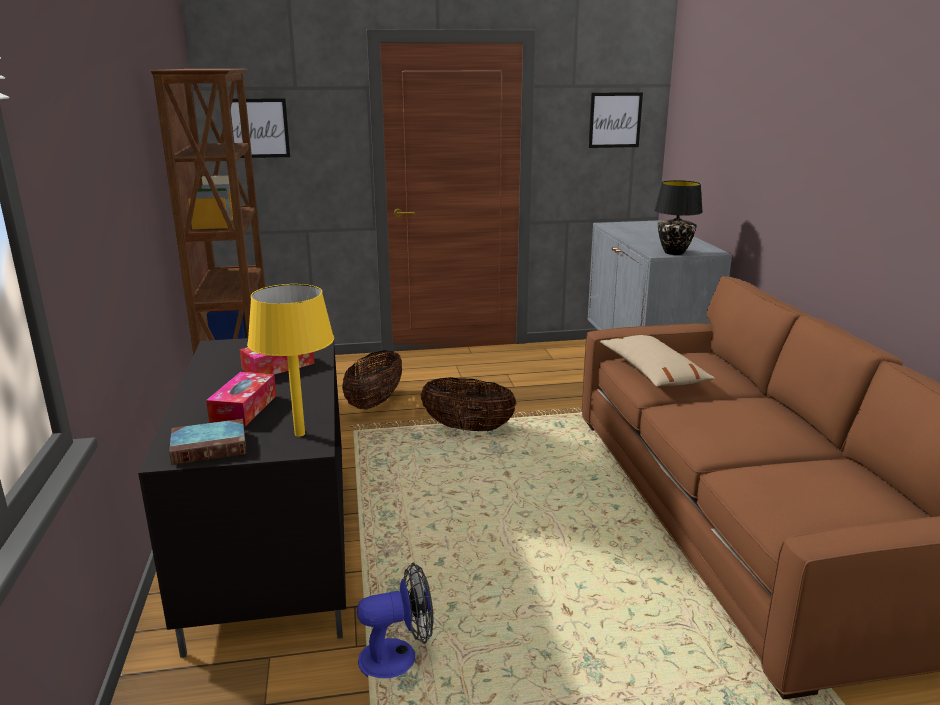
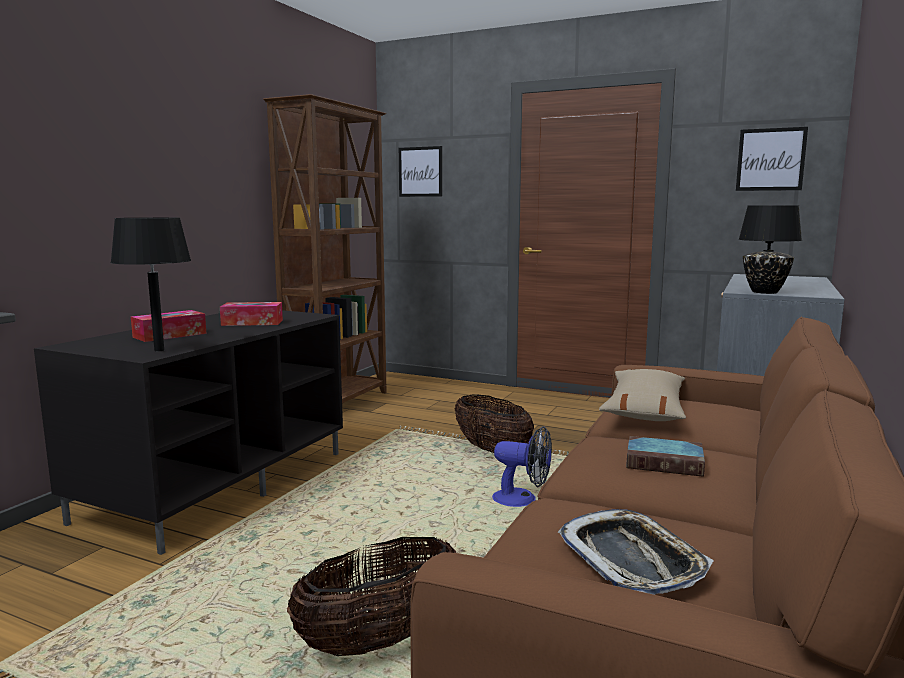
camera: 35 degrees right, 10 degrees down
book [169,419,247,465] -> book moved to [626,436,705,477]
yellow table lamp [247,284,334,437] -> black table lamp [110,218,191,351]
basket [342,350,402,409] -> basket moved to [287,537,456,656]
fan [357,563,433,678] -> fan moved to [492,426,552,507]
none -> tray [557,509,714,595]

